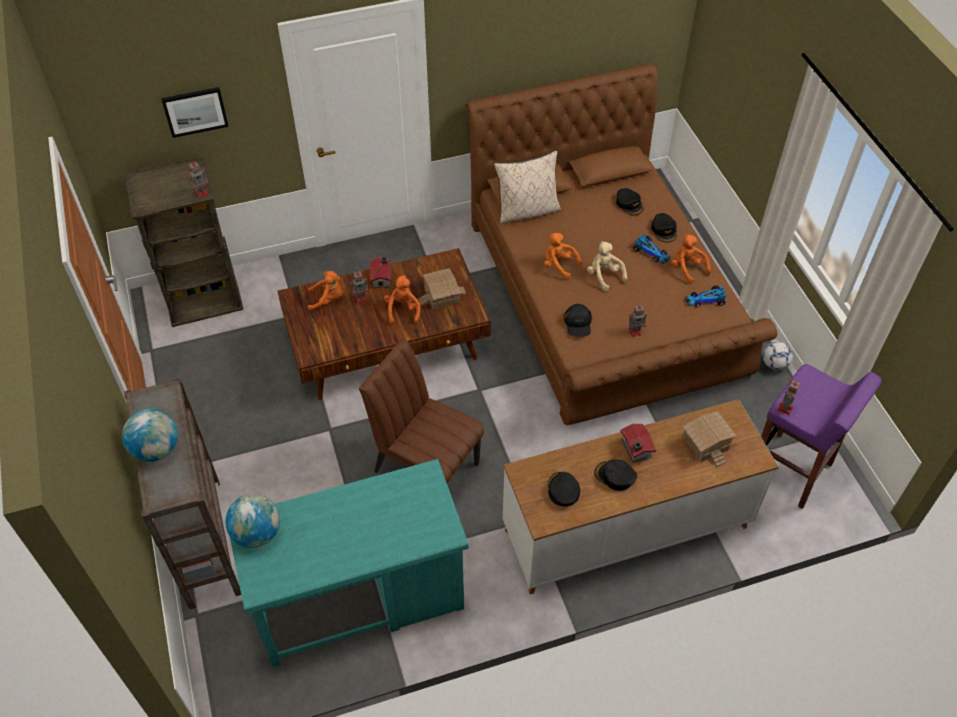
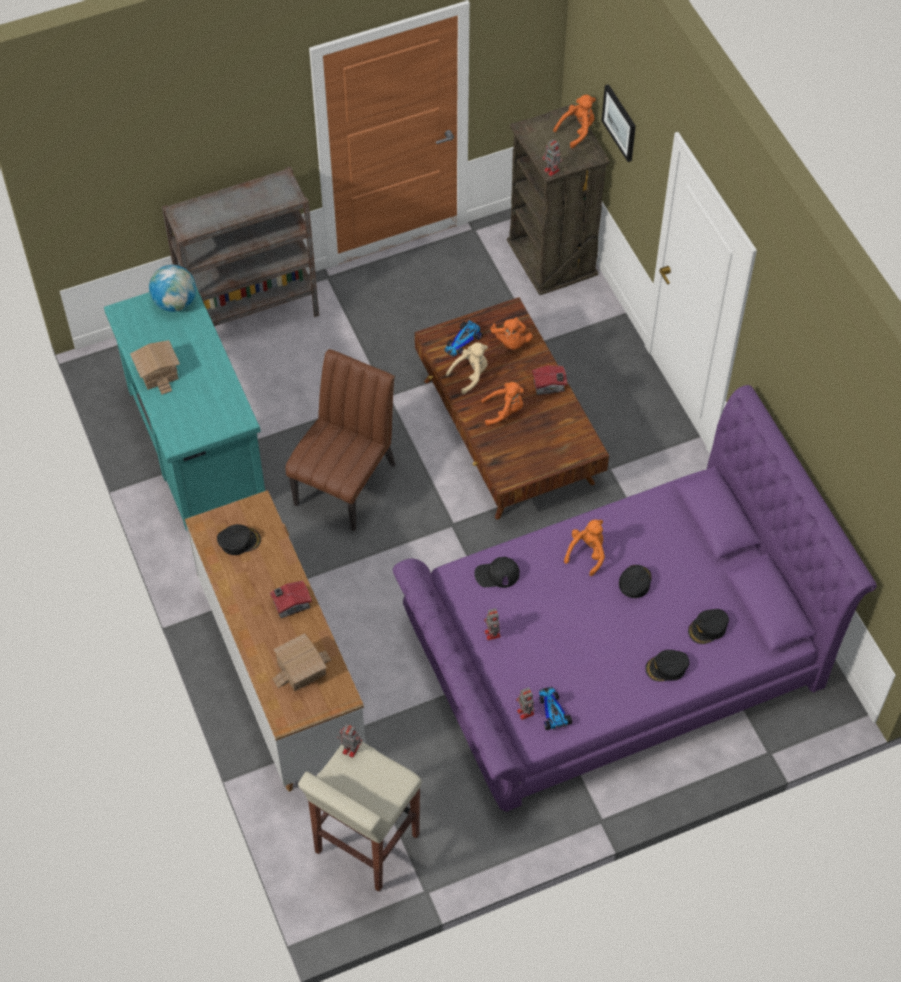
camera: 85 degrees right, 5 degrees up
globe [122,409,178,462] -> none
toy robot [351,271,369,303] -> toy robot moved to [516,687,535,720]
toy house [418,268,466,310] -> toy house moved to [130,340,180,395]
brown bed [466,64,777,425] -> purple bed [393,385,877,812]
beige pillow [494,151,561,223] -> none
beige plush toy [587,241,627,291] -> beige plush toy moved to [446,342,488,394]
black cap [594,459,637,491] -> black cap moved to [619,565,652,598]
toy car [633,234,670,264] -> toy car moved to [444,320,483,357]
orange plush toy [671,234,711,284] -> orange plush toy moved to [553,95,595,148]
purple stool [761,364,882,509] -> beige stool [298,742,421,892]
football [763,341,793,370] -> none

